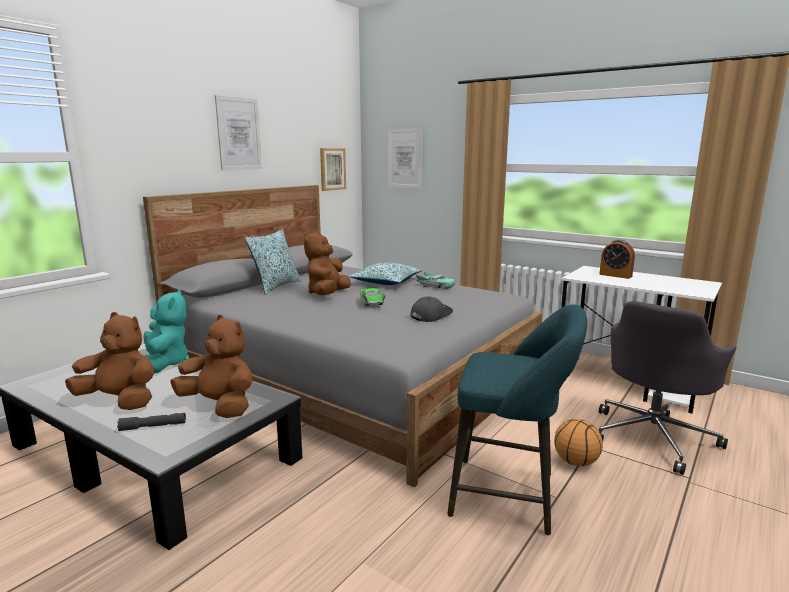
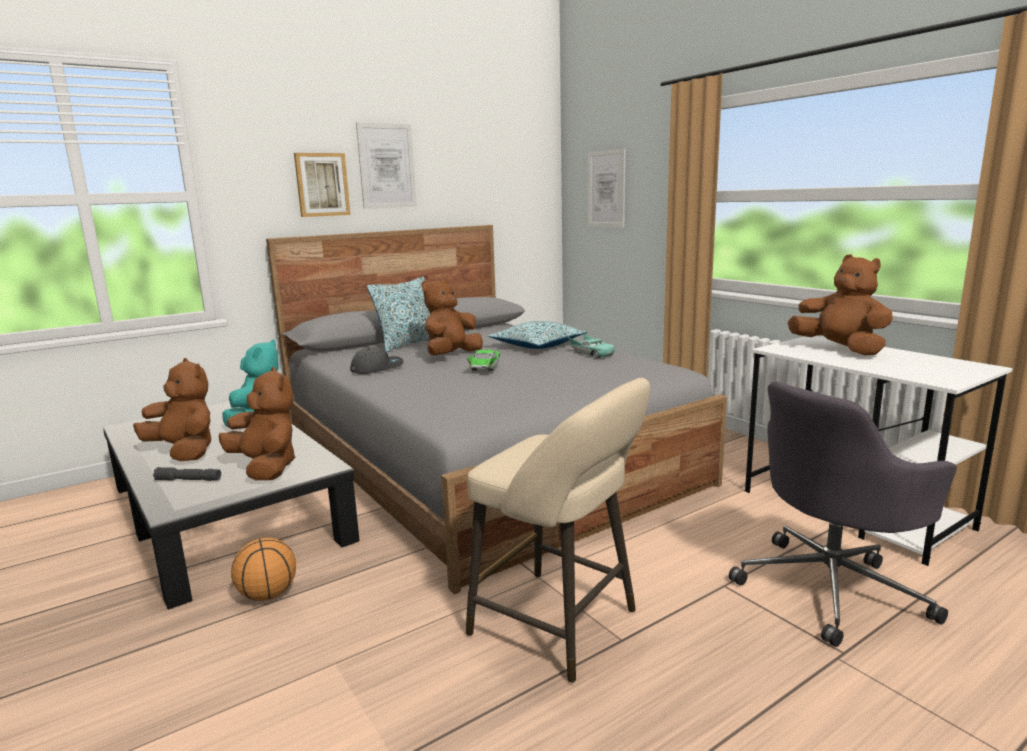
camera: 20 degrees right, 0 degrees up
picture [320,148,346,191] -> picture moved to [294,153,351,217]
grey cap [411,296,453,322] -> grey cap moved to [350,347,404,374]
turquoise stool [447,304,587,536] -> beige stool [466,378,650,683]
basketball [554,419,603,466] -> basketball moved to [231,537,296,601]
alarm clock [599,240,635,279] -> brown plush toy [788,254,893,355]

